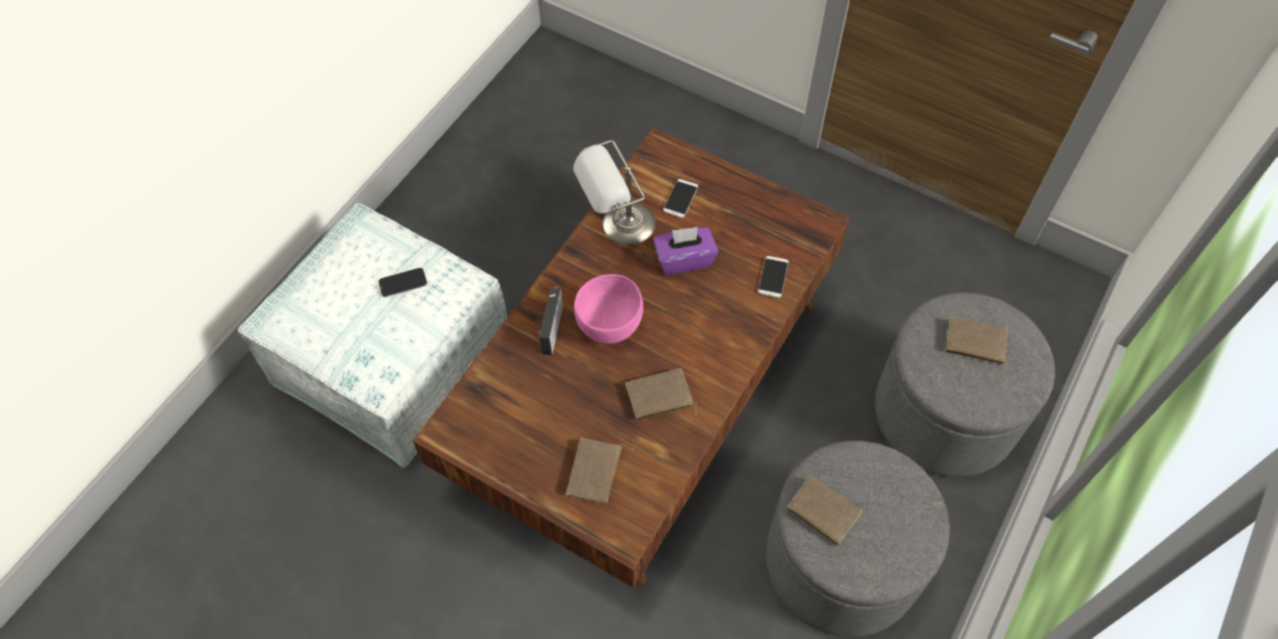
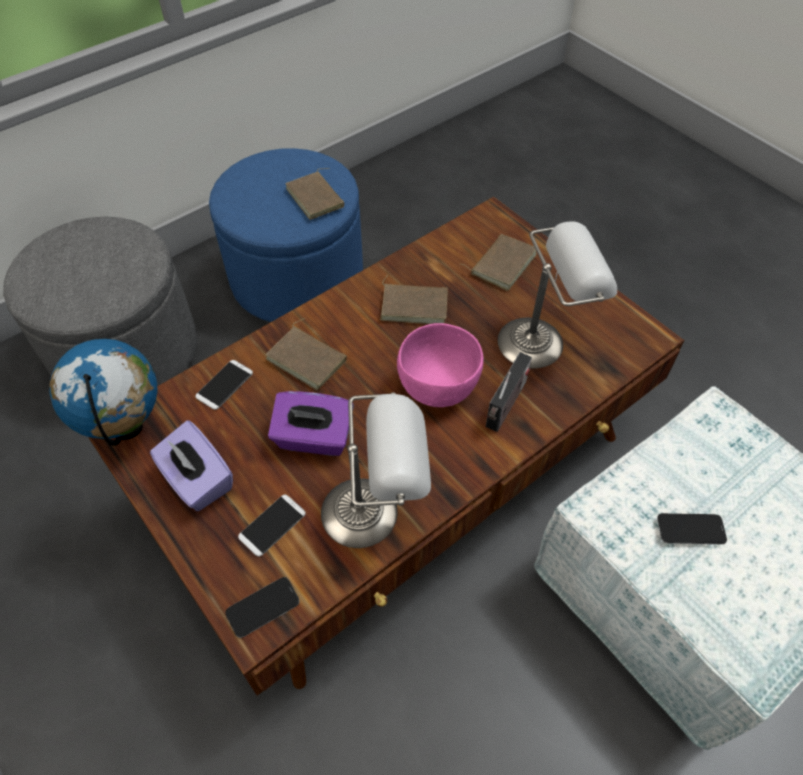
camera: 160 degrees left, 5 degrees down
grey ottoman [766,441,950,637] -> blue ottoman [209,148,363,322]
brown book [945,317,1008,373] -> brown book moved to [266,318,347,390]
none -> globe [49,339,158,446]
none -> purple tissue box [150,420,233,511]
none -> phone [225,577,300,638]
none -> white table lamp [498,221,617,368]

